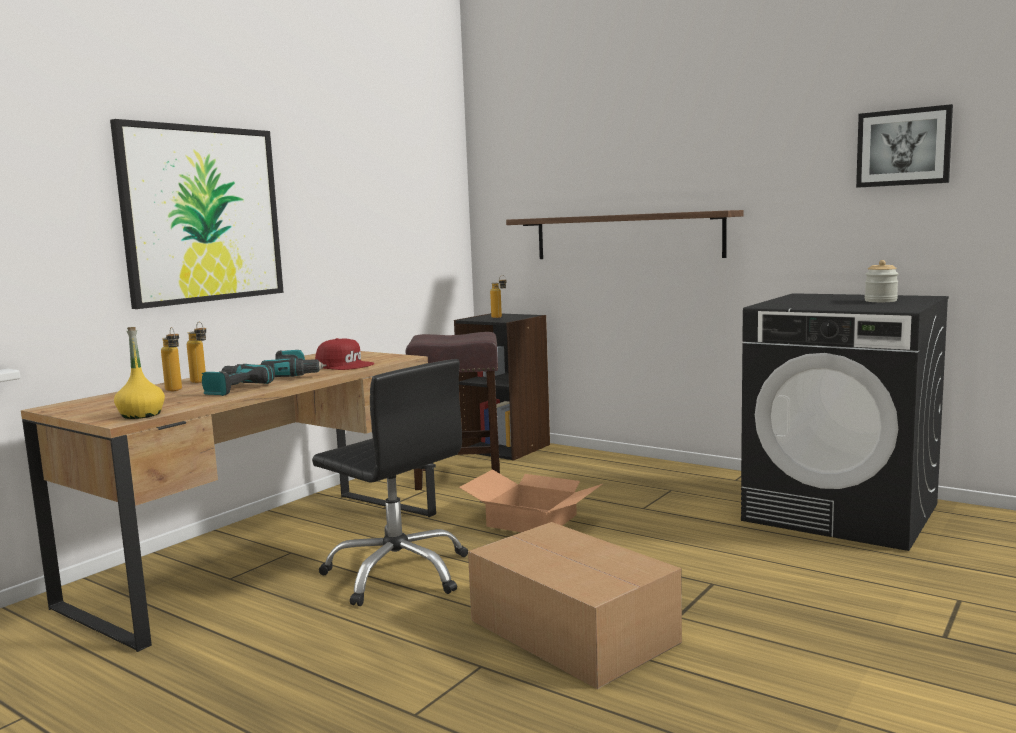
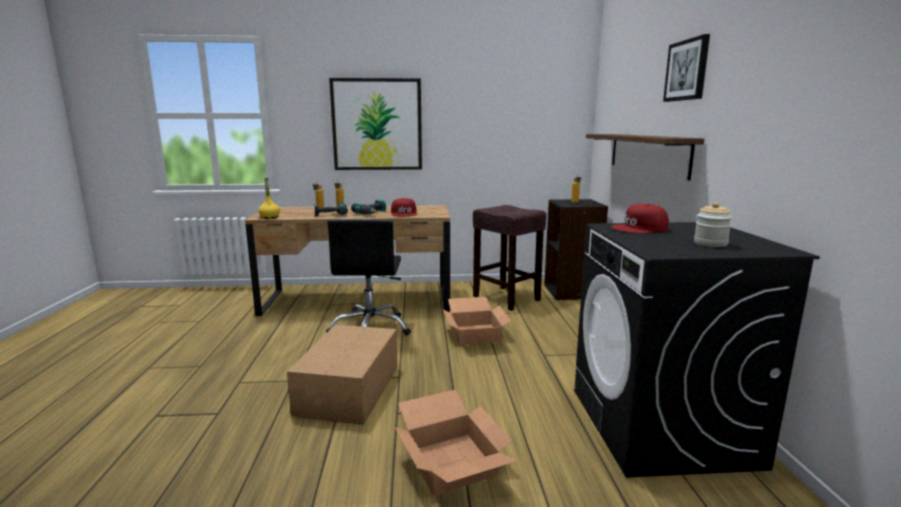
camera: 50 degrees right, 5 degrees up
picture [856,104,953,188] -> picture moved to [663,34,710,102]
none -> cardboard box [395,389,517,496]
none -> red cap [611,204,669,234]

